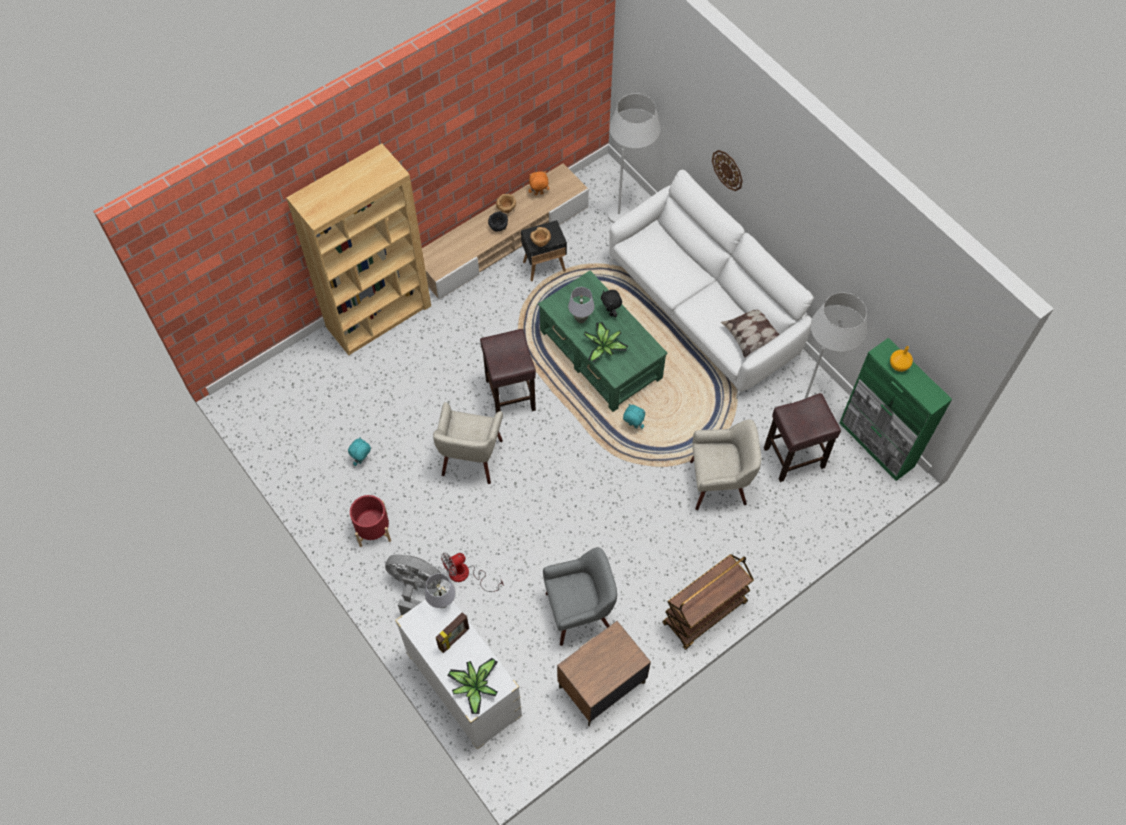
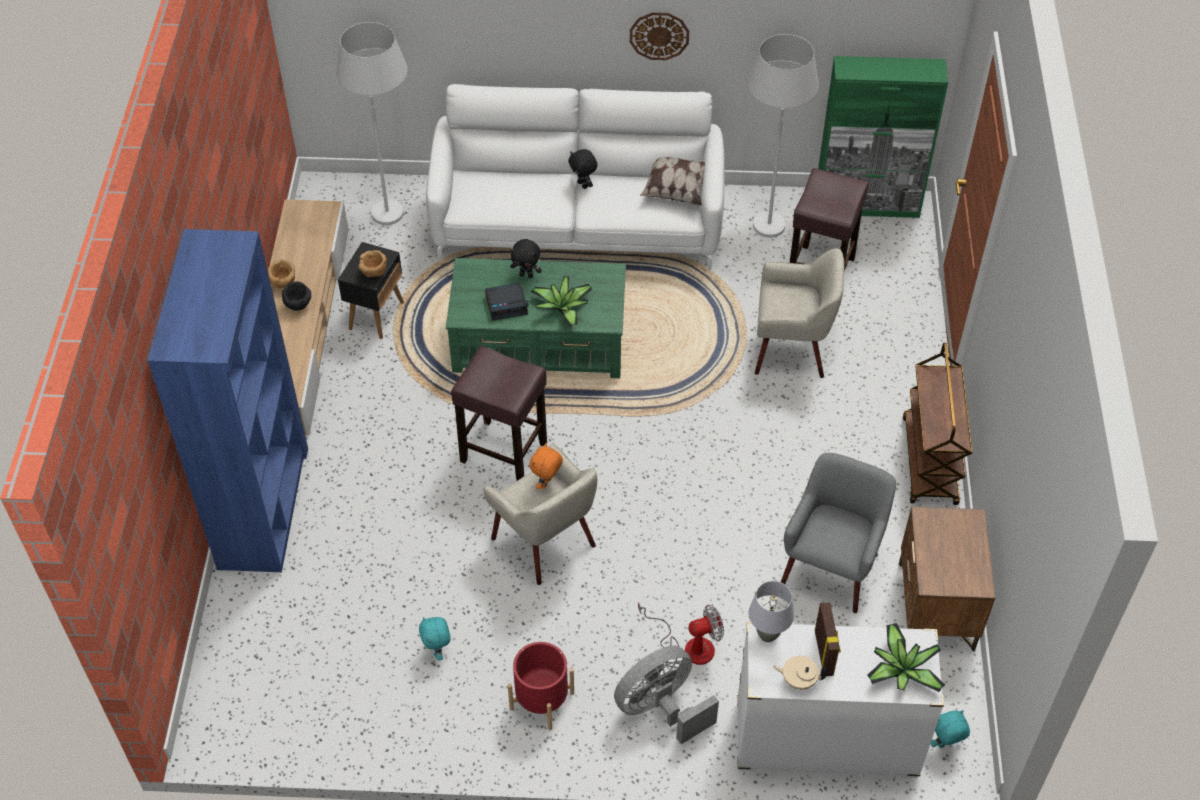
camera: 50 degrees left, 10 degrees down
brown bookcase [286,144,431,355] -> blue bookcase [147,229,308,572]
fan [441,553,504,592] -> fan turned 120 degrees counterclockwise [638,602,724,665]
orange plush toy [528,171,549,195] -> orange plush toy moved to [530,443,563,490]
grey table lamp [568,287,594,323] -> alarm clock [485,282,528,321]
turquoise plush toy [623,404,645,429] -> turquoise plush toy moved to [931,710,970,748]
beige armchair [690,419,761,510] -> beige armchair turned 60 degrees clockwise [755,248,844,378]
wall clock [712,150,743,191] -> wall clock moved to [630,12,689,60]
orange vase [890,346,913,372] -> none
none -> black plush toy [568,149,598,189]
none -> beige teapot [773,656,826,690]

